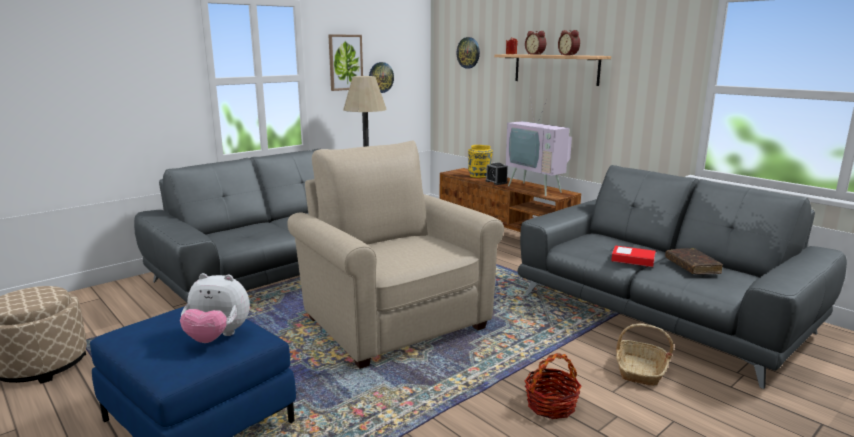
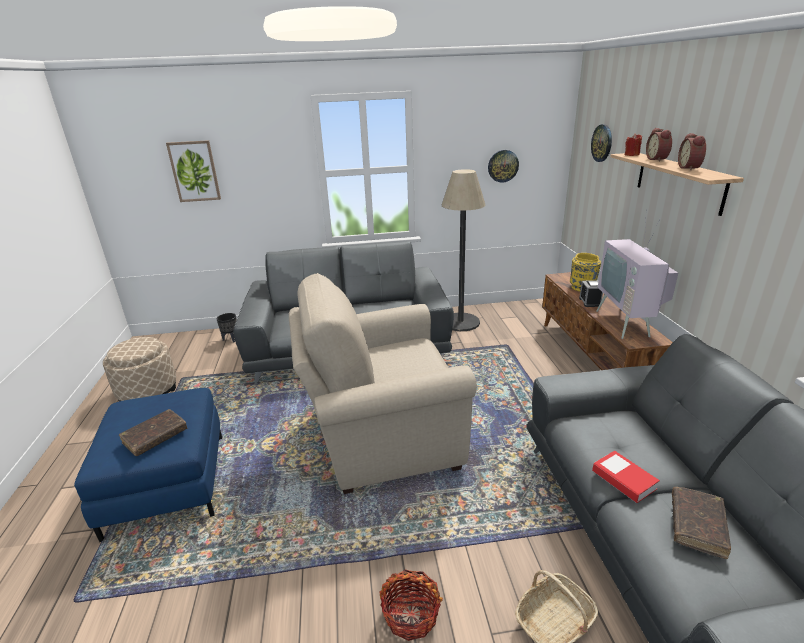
camera: 35 degrees right, 10 degrees up
plush toy [180,273,250,343] -> brown book [119,409,187,456]
beige armchair [287,140,504,369] -> beige armchair turned 105 degrees counterclockwise [289,273,477,494]
picture [328,34,363,91] -> picture moved to [166,140,221,202]
none -> black planter [217,313,237,343]

